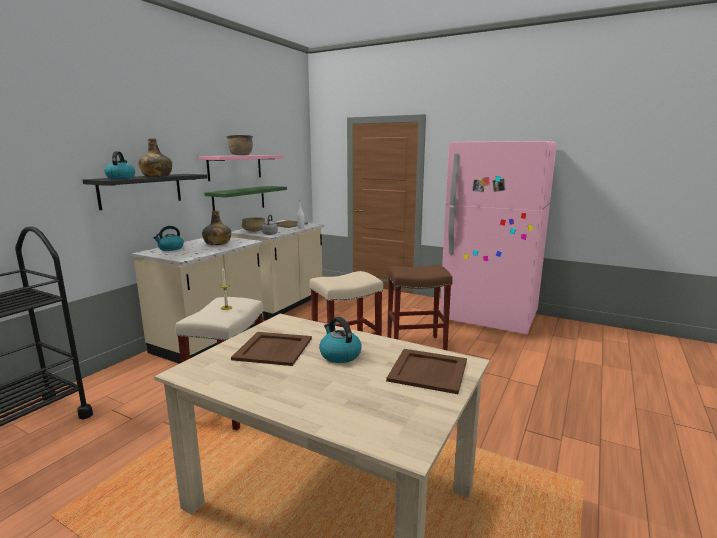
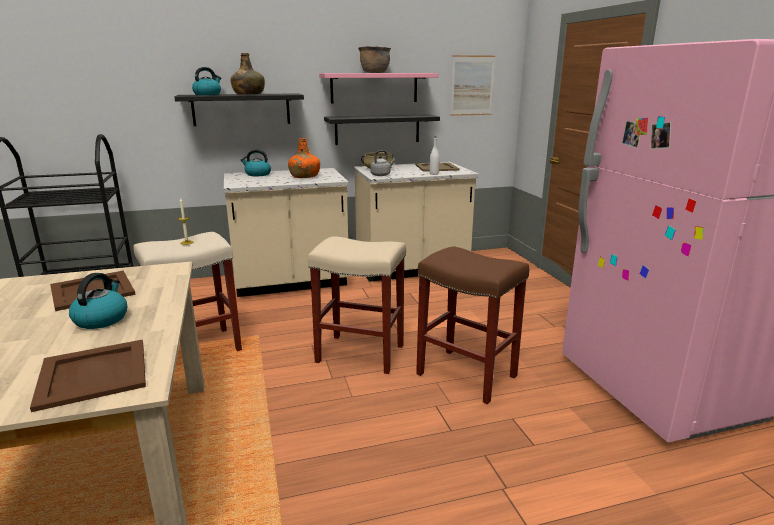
camera: 45 degrees right, 5 degrees up
green bottle [202,211,231,245] -> orange bottle [288,138,320,178]
green shelf [204,186,287,211] -> black shelf [324,114,440,145]
none -> picture [450,55,495,116]

